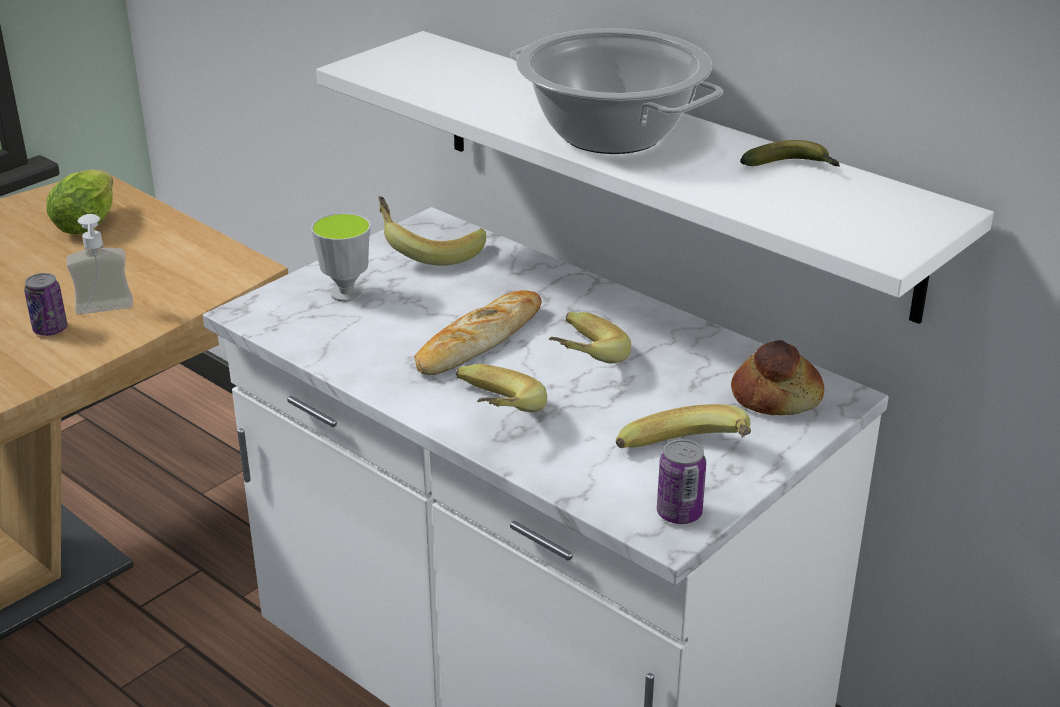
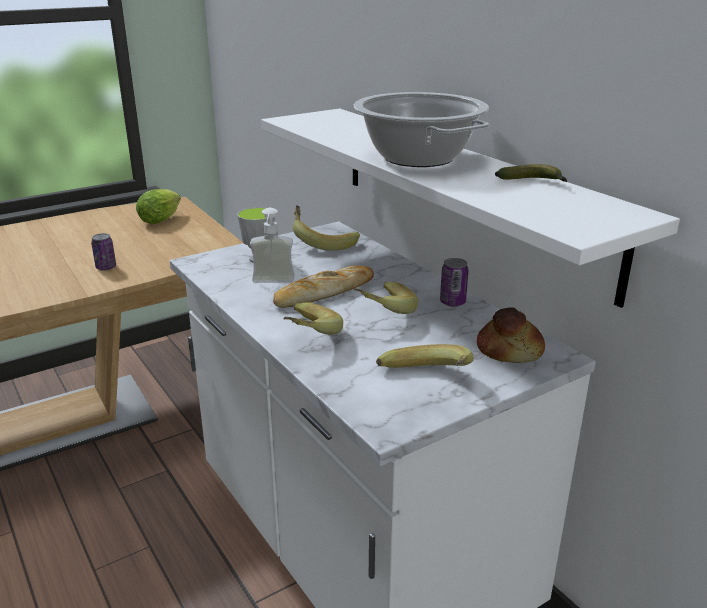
camera: 15 degrees right, 5 degrees down
soap dispenser [67,214,133,315] -> soap dispenser moved to [250,208,295,283]
can [657,439,706,524] -> can moved to [440,258,469,307]

